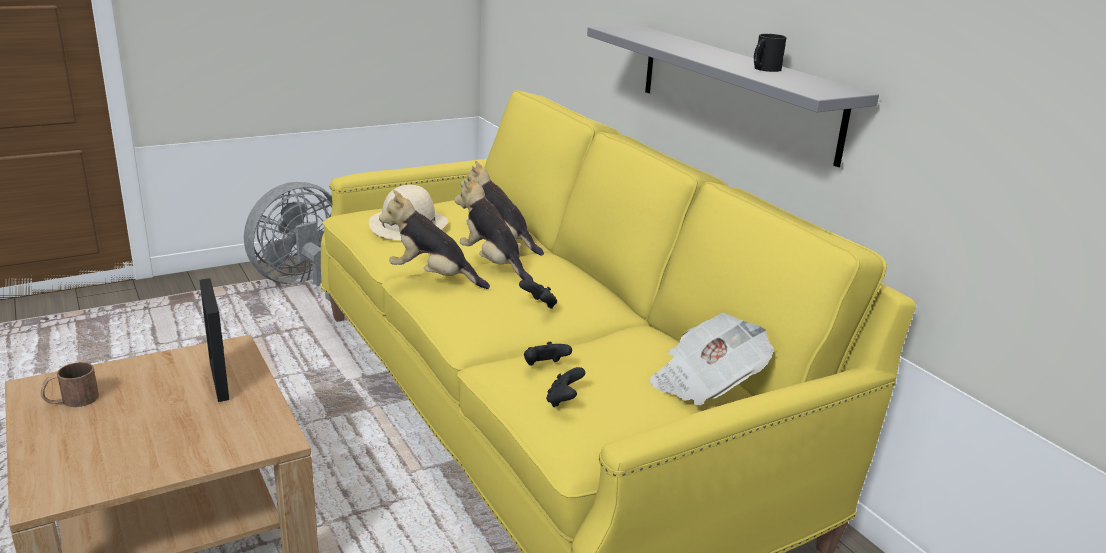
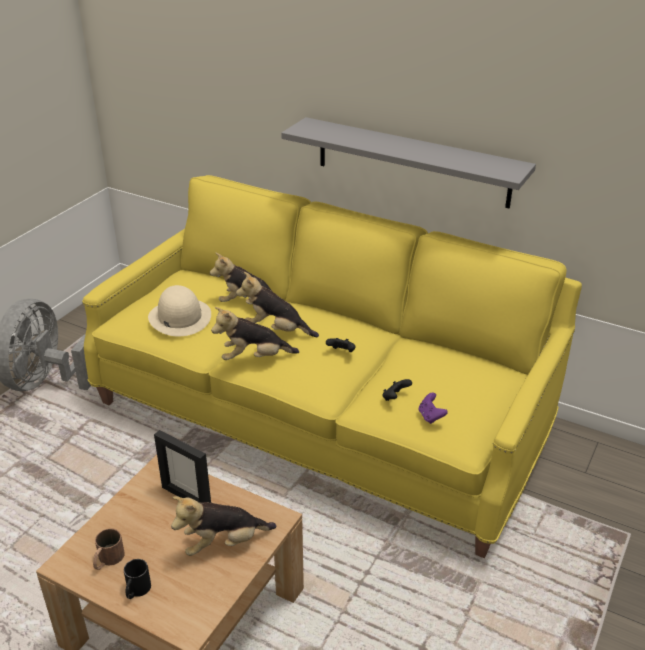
camera: 30 degrees left, 10 degrees up
black game controller [546,367,585,407] -> purple game controller [419,392,448,424]
newspaper [650,313,773,406] -> none
black mug [754,34,787,72] -> black mug moved to [124,559,151,599]
none -> plush toy [171,496,276,556]

